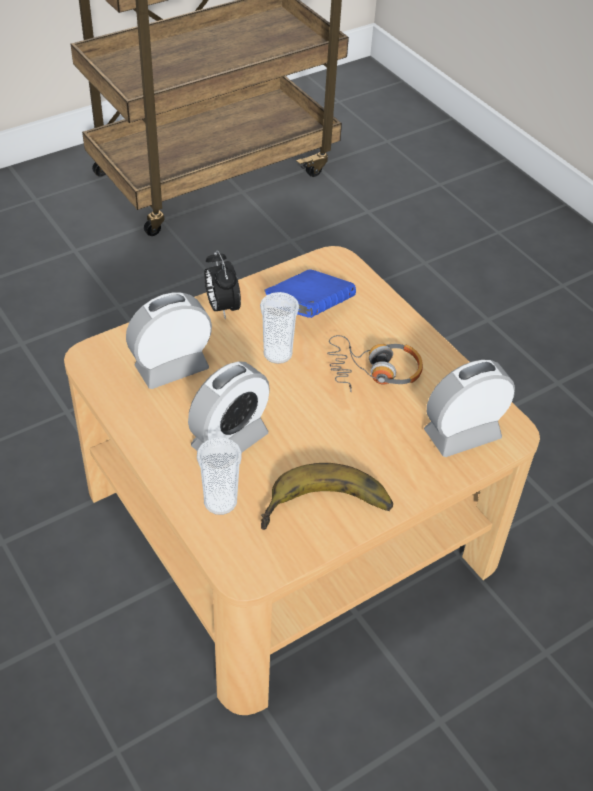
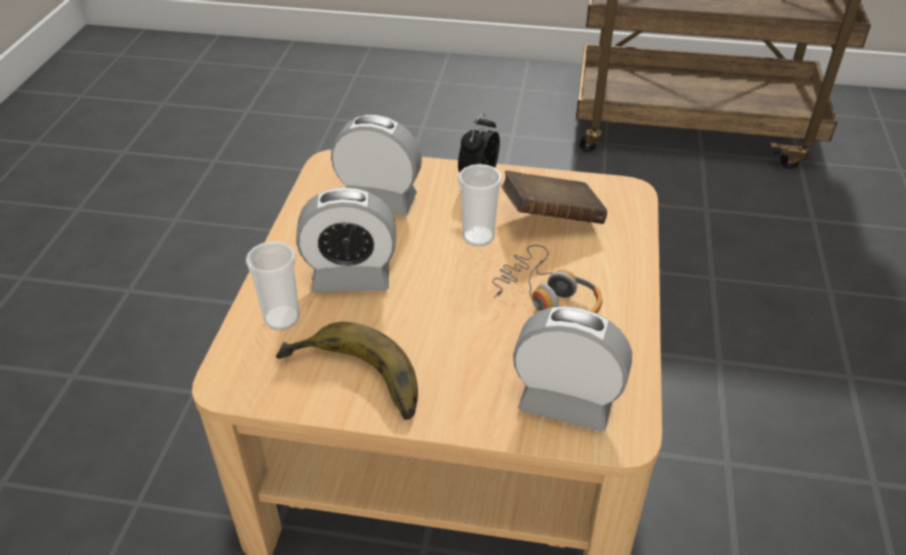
camera: 45 degrees right, 5 degrees down
blue book [264,269,356,318] -> brown book [501,171,607,224]

